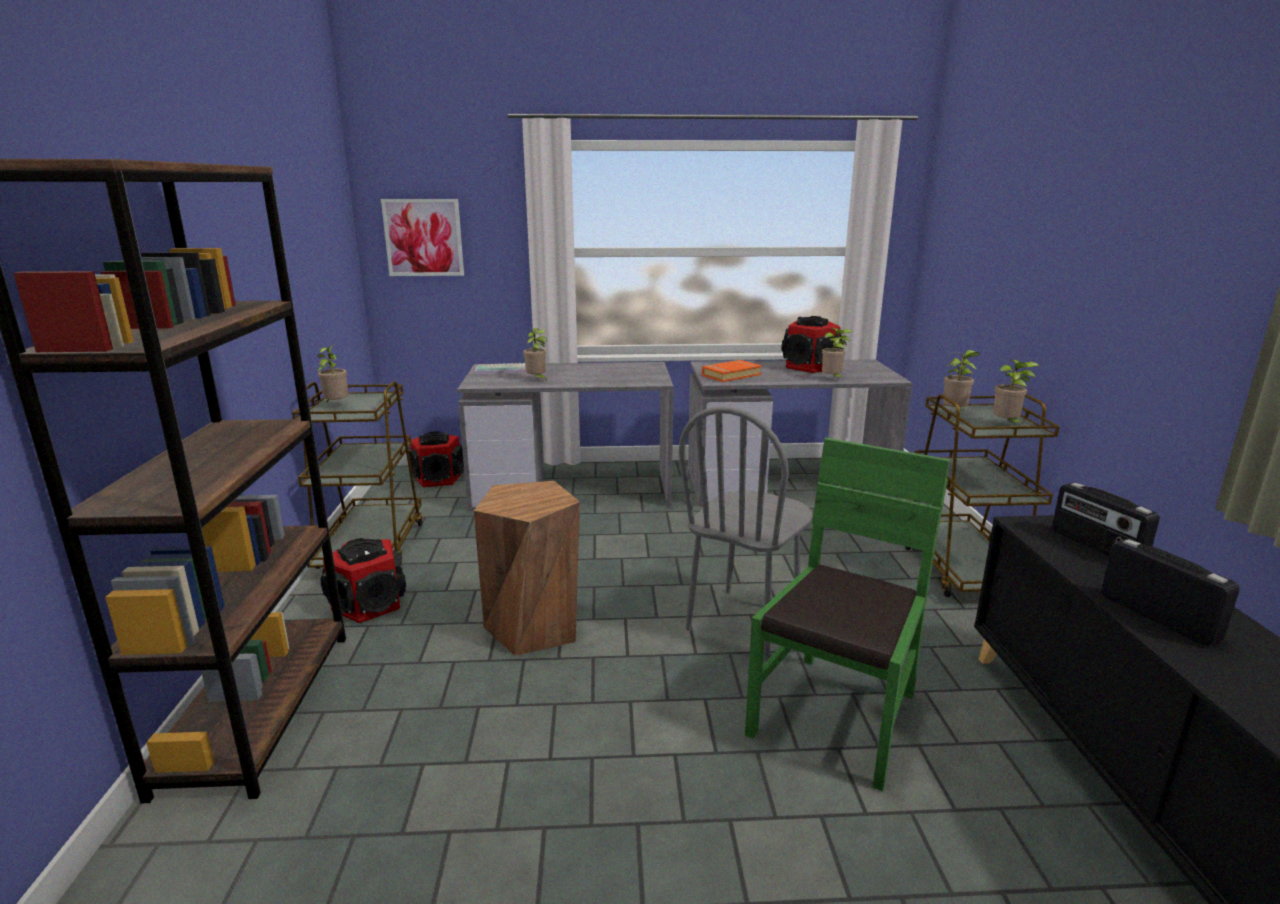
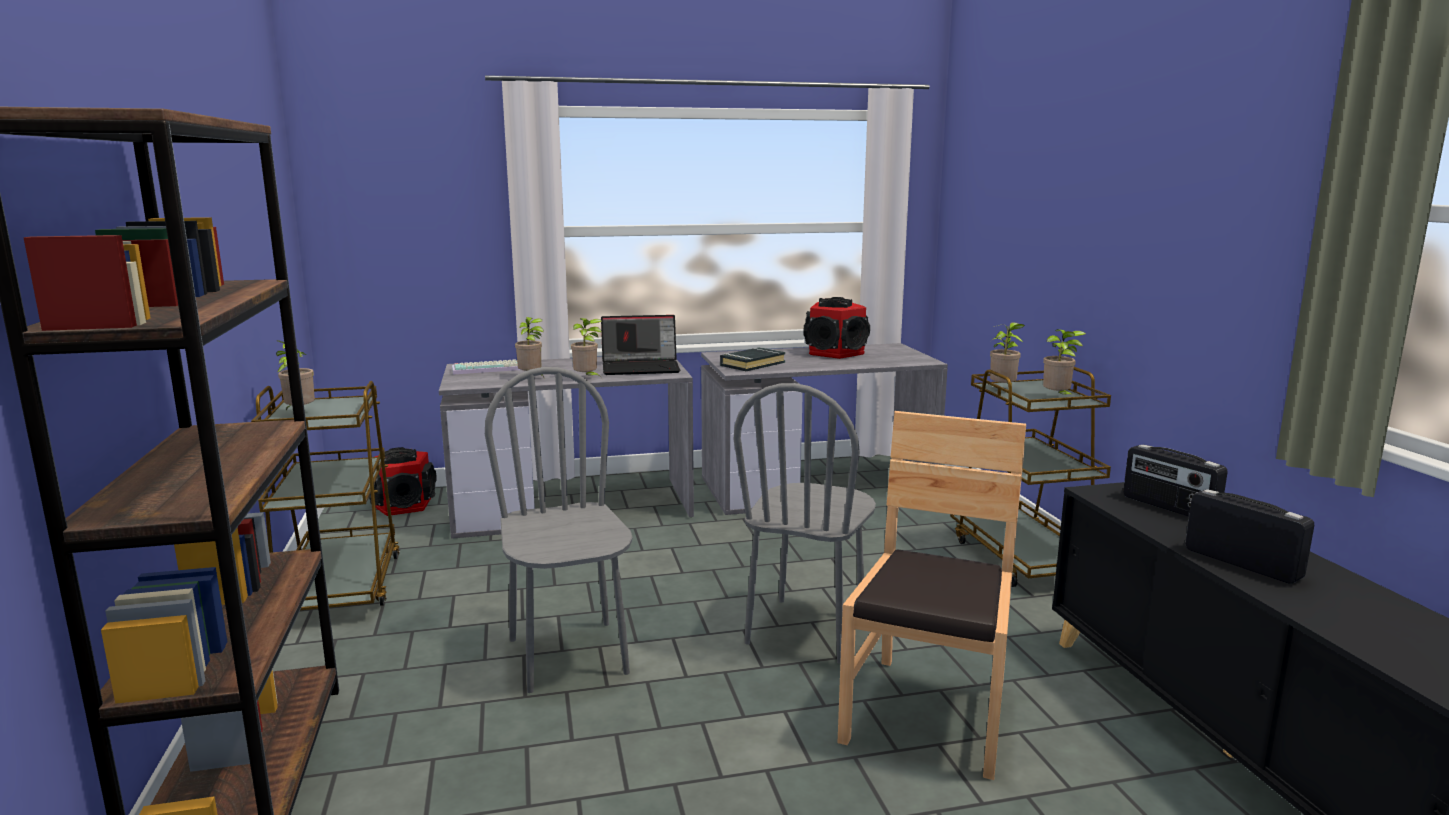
camera: 10 degrees left, 5 degrees down
speaker [321,538,406,623] -> none
picture [381,199,464,276] -> none
brown stool [474,481,580,656] -> grey chair [485,367,633,693]
orange book [702,360,762,382] -> black book [720,347,786,371]
green chair [745,438,950,791] -> brown chair [838,411,1026,780]
potted plant [822,328,853,380] -> potted plant moved to [571,318,602,377]
none -> laptop [601,315,680,375]

